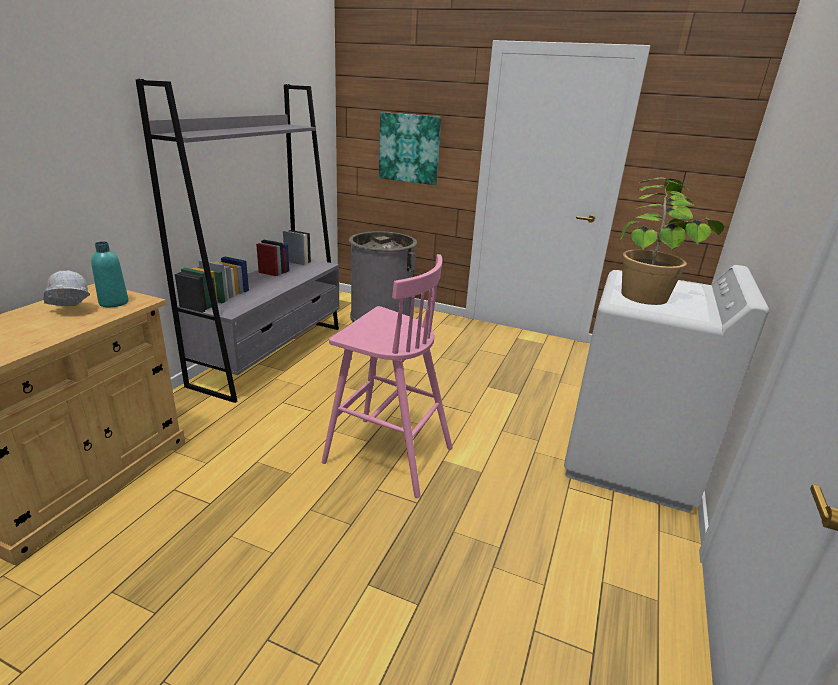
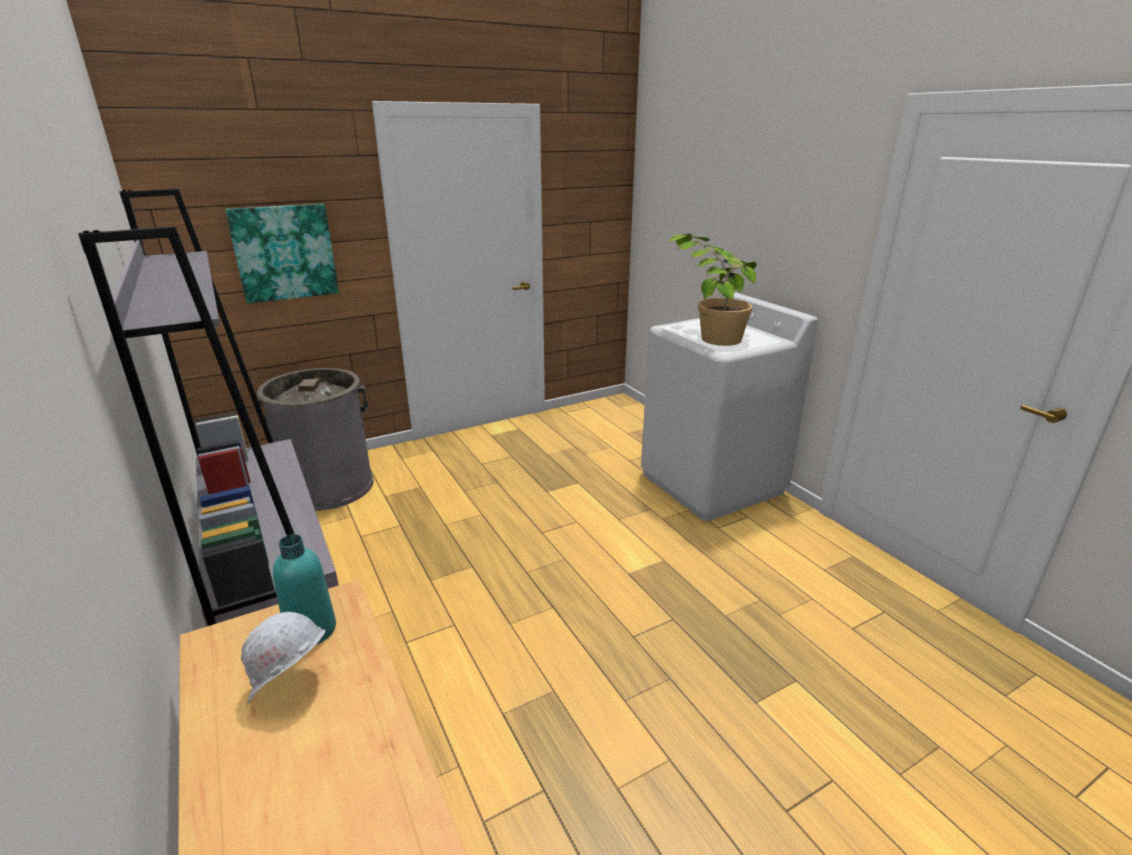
camera: 50 degrees left, 0 degrees up
pink stool [321,254,453,498] -> none

